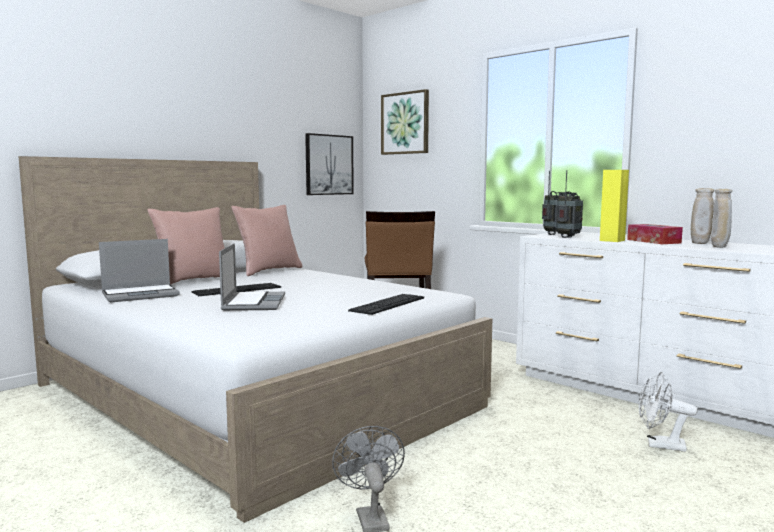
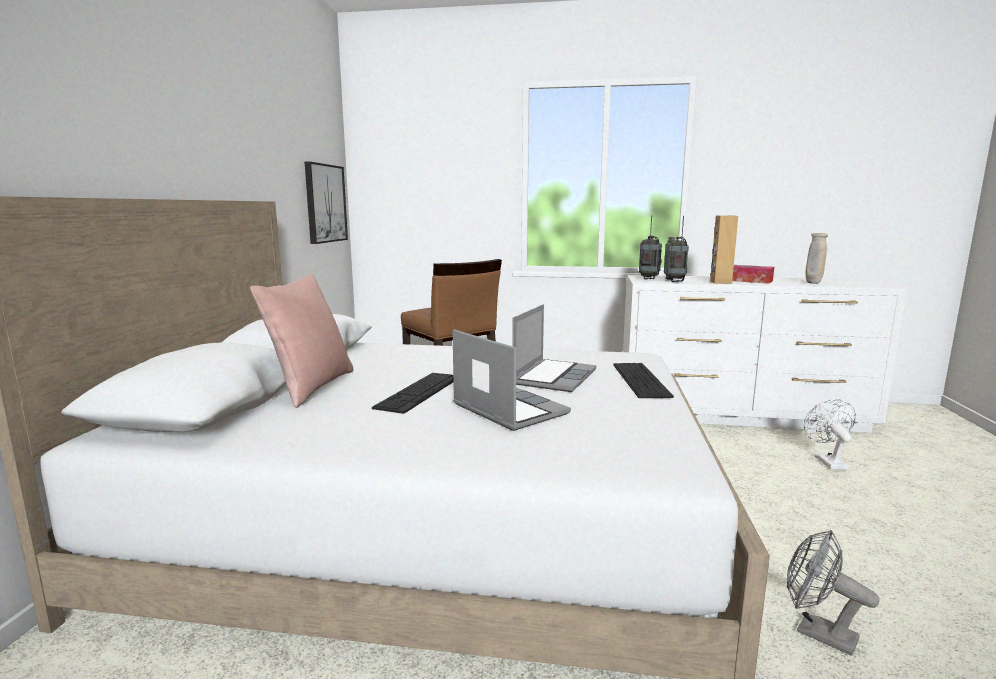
camera: 35 degrees left, 5 degrees up
laptop [99,239,180,303] -> laptop moved to [512,304,596,392]
pink pillow [231,205,303,276] -> none
picture [381,89,429,155] -> none
yellow speaker [600,170,629,242] -> brown speaker [710,215,738,284]
white fan [639,372,697,452] -> white fan turned 105 degrees clockwise [804,399,856,469]
beige vase [691,188,714,244] -> none

